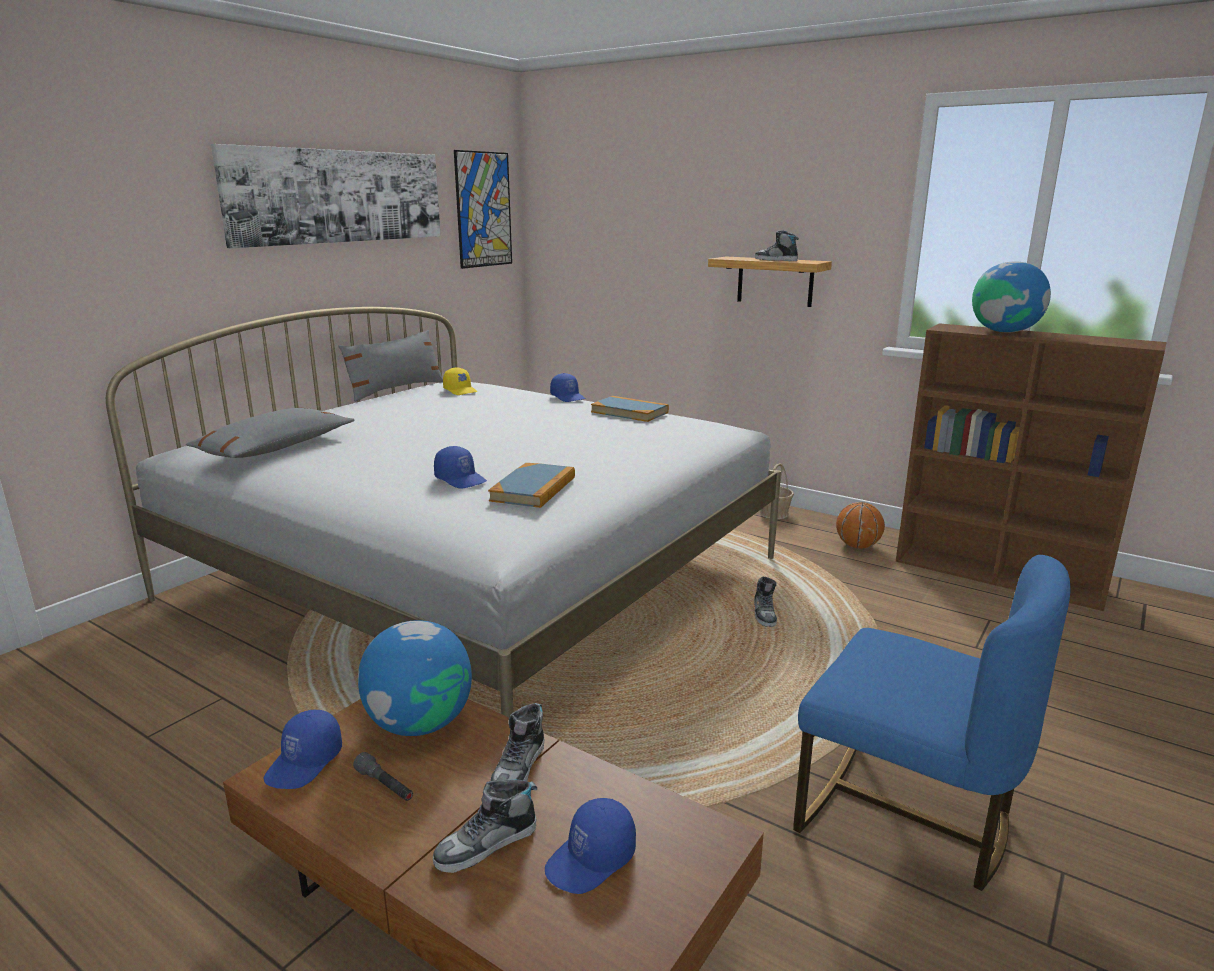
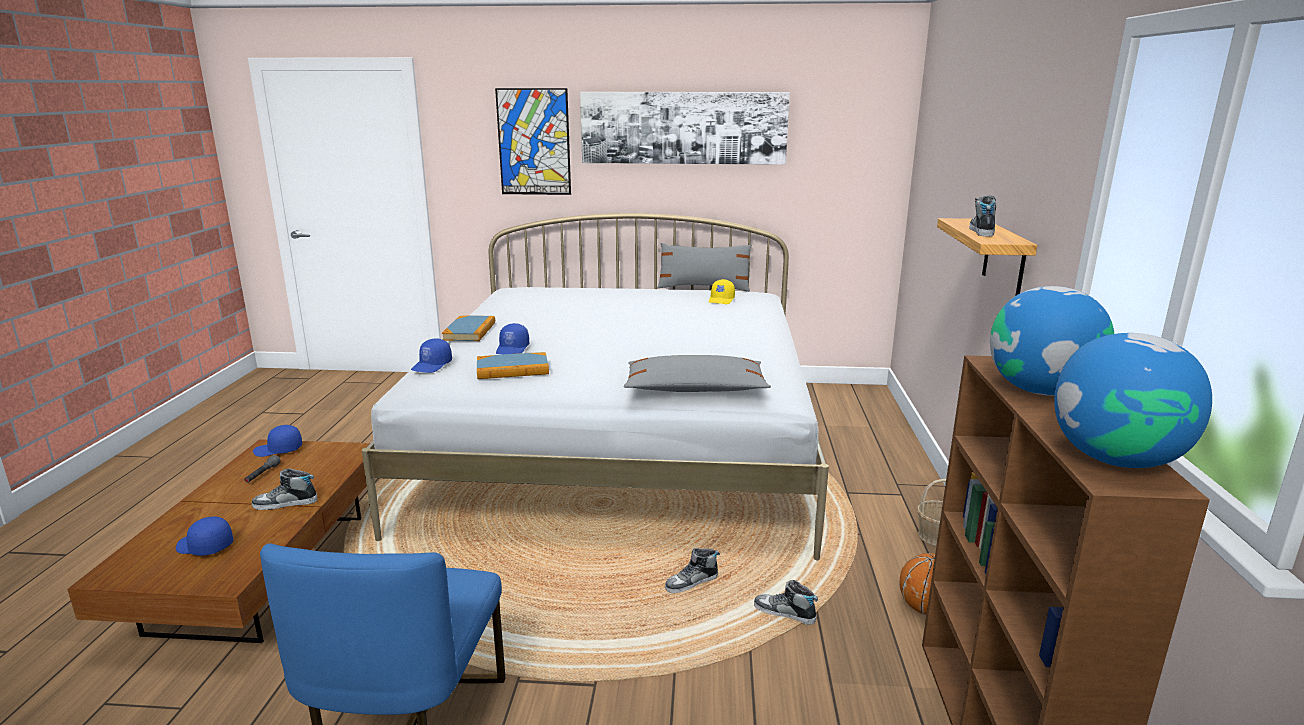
camera: 60 degrees right, 0 degrees up
grey pillow [186,408,355,458] -> grey pillow moved to [624,355,771,392]
globe [358,620,472,736] -> globe moved to [1054,333,1212,468]
shoe [433,779,537,873] -> shoe moved to [754,580,818,625]
picture [454,150,512,269] -> picture moved to [495,88,571,195]
blue cap [550,373,586,402] -> blue cap moved to [411,338,452,373]
book [591,396,669,422] -> book moved to [442,315,495,341]

